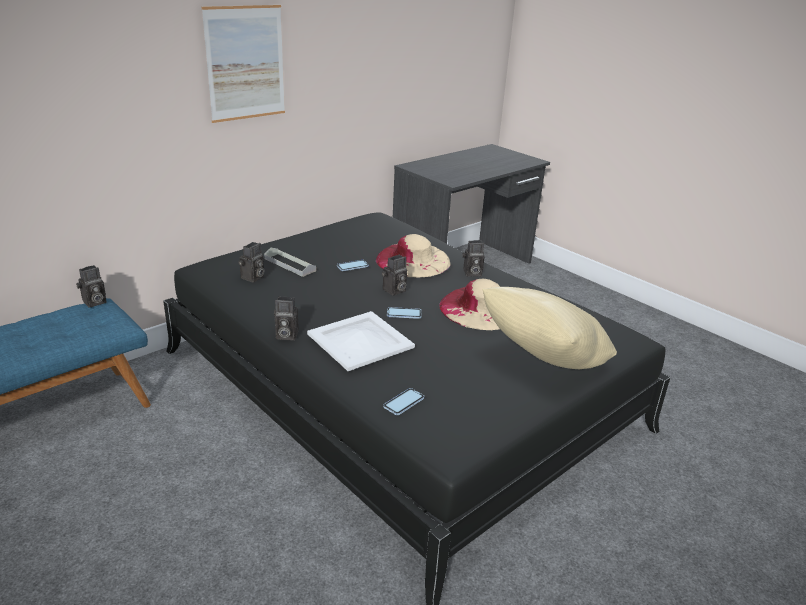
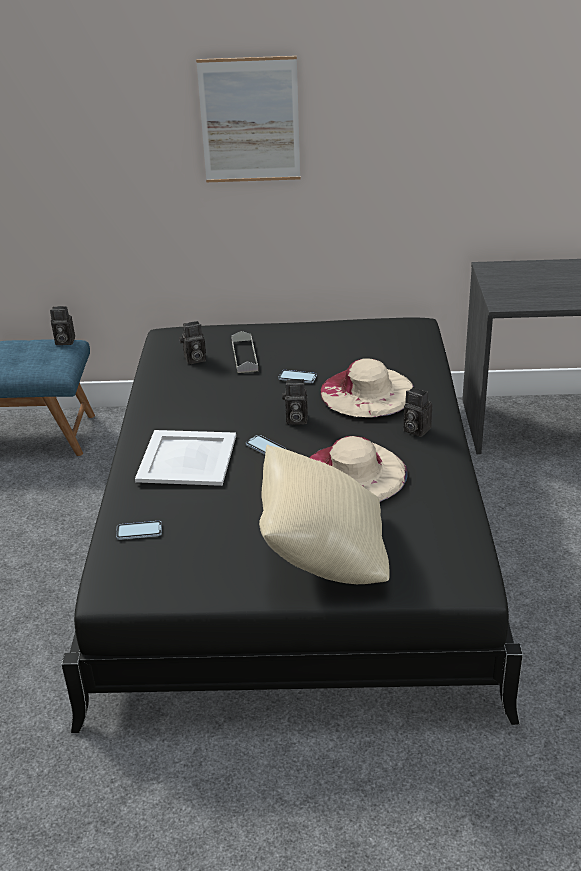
camera: 45 degrees right, 5 degrees up
camera [274,297,299,340] -> none

